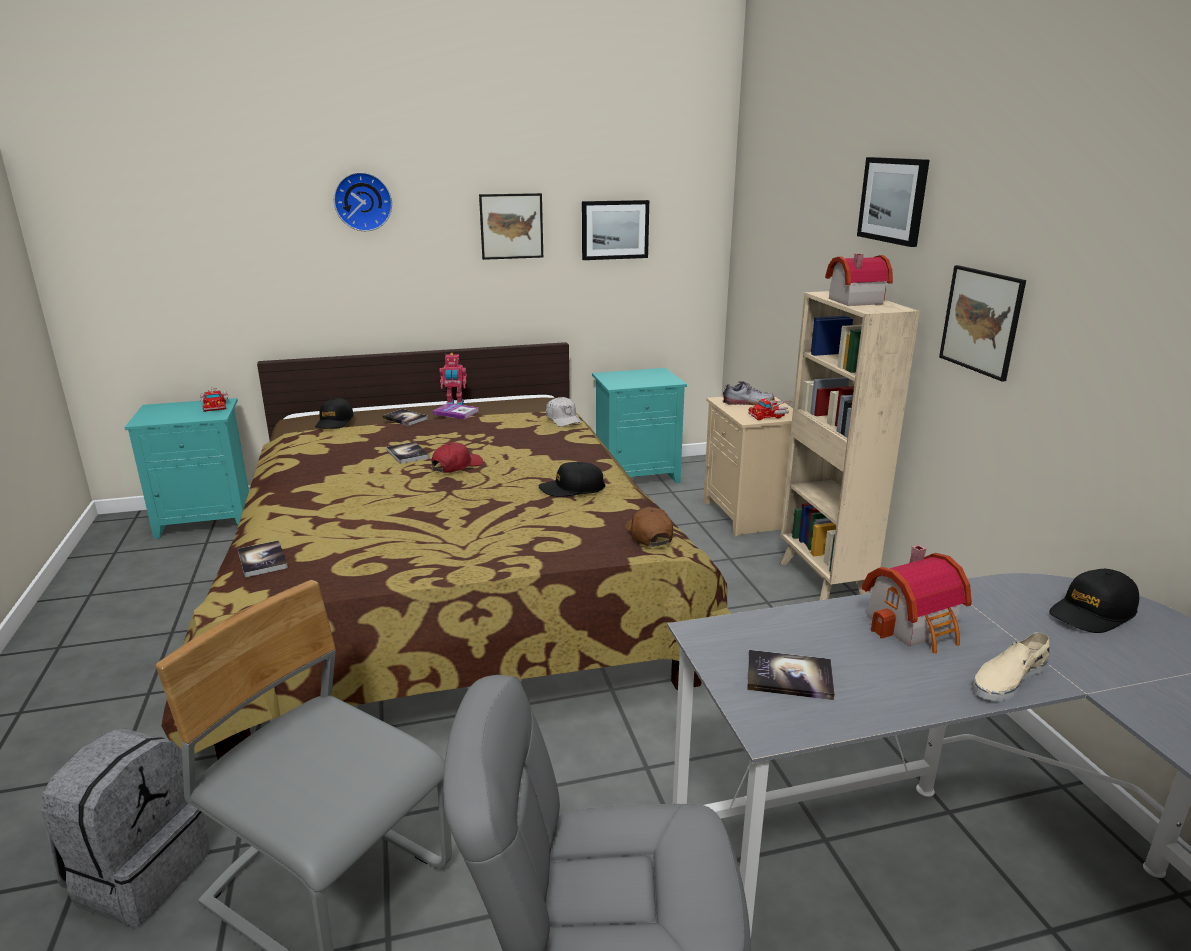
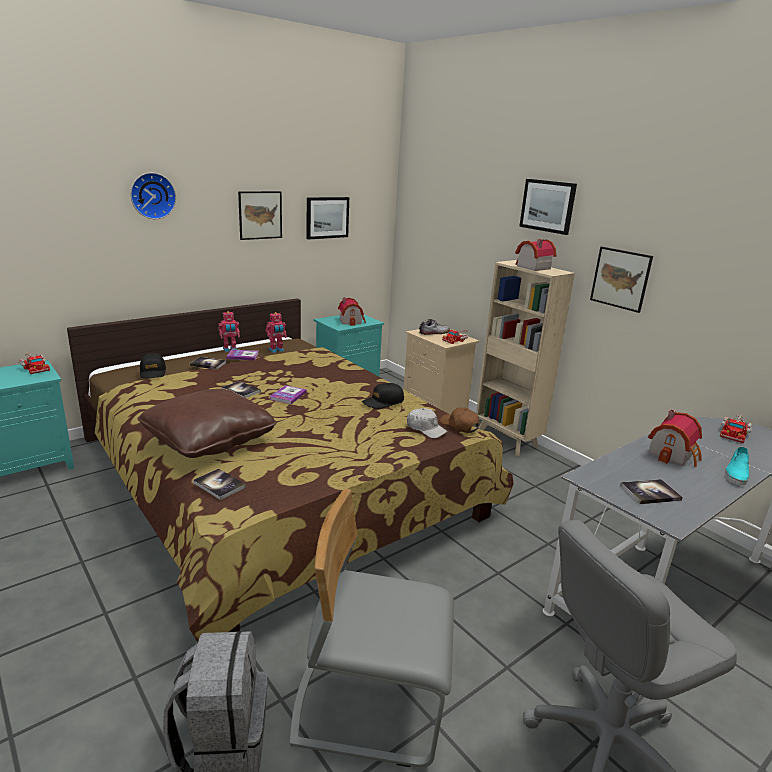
camera: 25 degrees left, 0 degrees up
red cap [431,442,483,473] -> book [269,385,307,404]
white cap [546,397,582,427] -> white cap moved to [407,408,448,439]
beige shoe [972,632,1050,701] -> turquoise shoe [725,447,749,485]
black cap [1049,569,1139,633] -> toy truck [720,414,752,443]
none -> brown pillow [137,389,277,458]
none -> toy robot [266,312,287,353]
none -> toy house [338,297,366,326]

